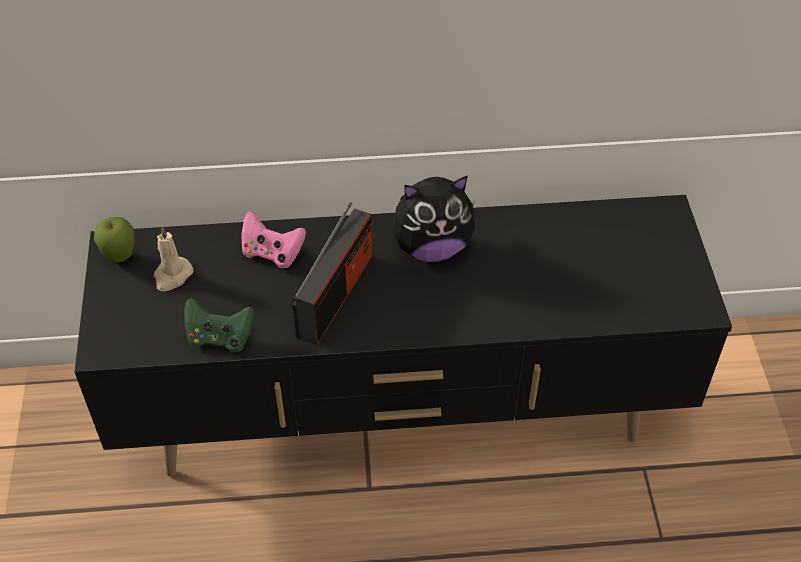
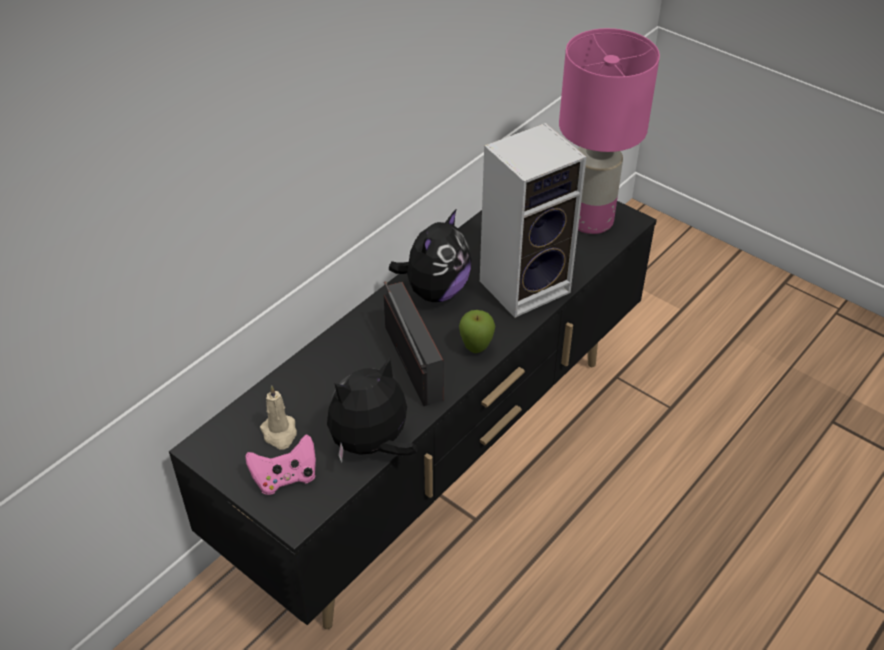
camera: 45 degrees left, 5 degrees down
apple [94,217,135,262] -> apple moved to [459,310,495,353]
green game controller [184,298,254,353] -> plush toy [327,356,418,463]
pink game controller [241,211,306,268] -> pink game controller moved to [245,434,316,495]
none -> speaker [480,123,587,318]
none -> pink table lamp [559,28,660,234]

